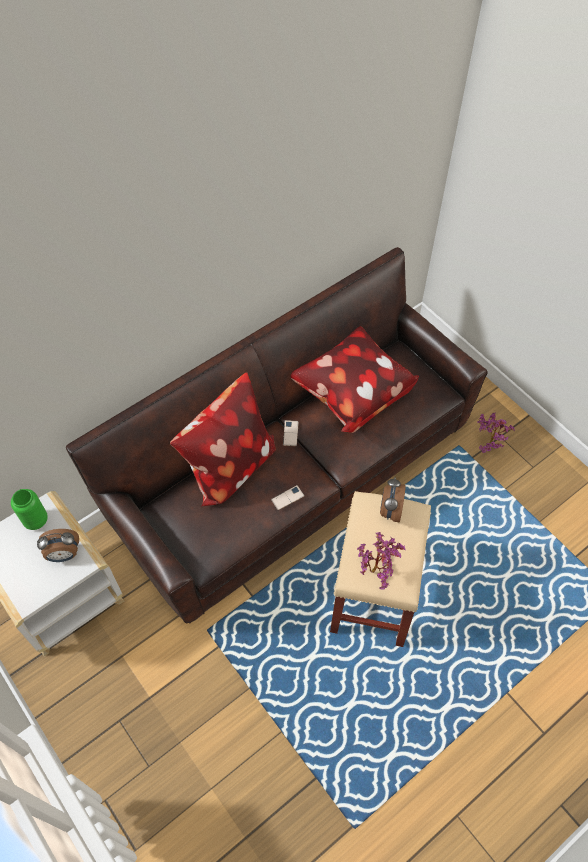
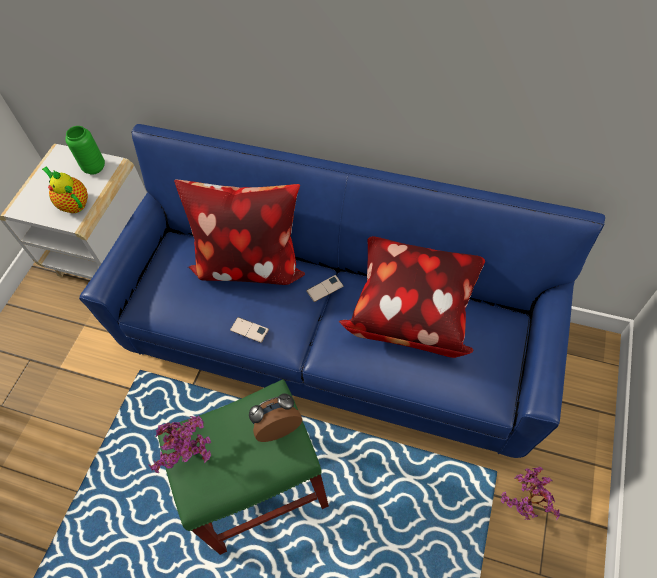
camera: 60 degrees right, 0 degrees up
alarm clock [37,529,79,562] -> teapot [42,166,88,213]
brown sofa [66,247,488,623] -> blue sofa [79,124,605,458]
beige stool [330,491,431,647] -> green stool [158,380,329,555]

